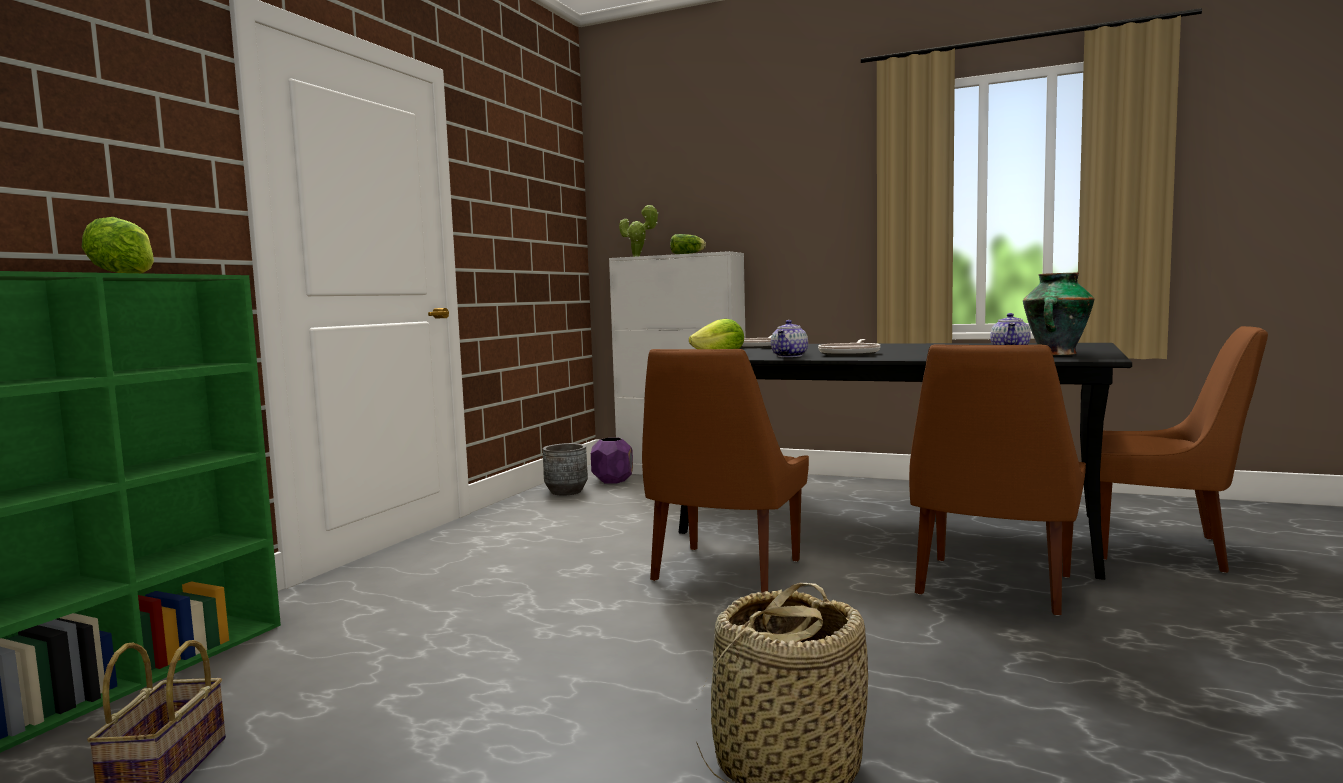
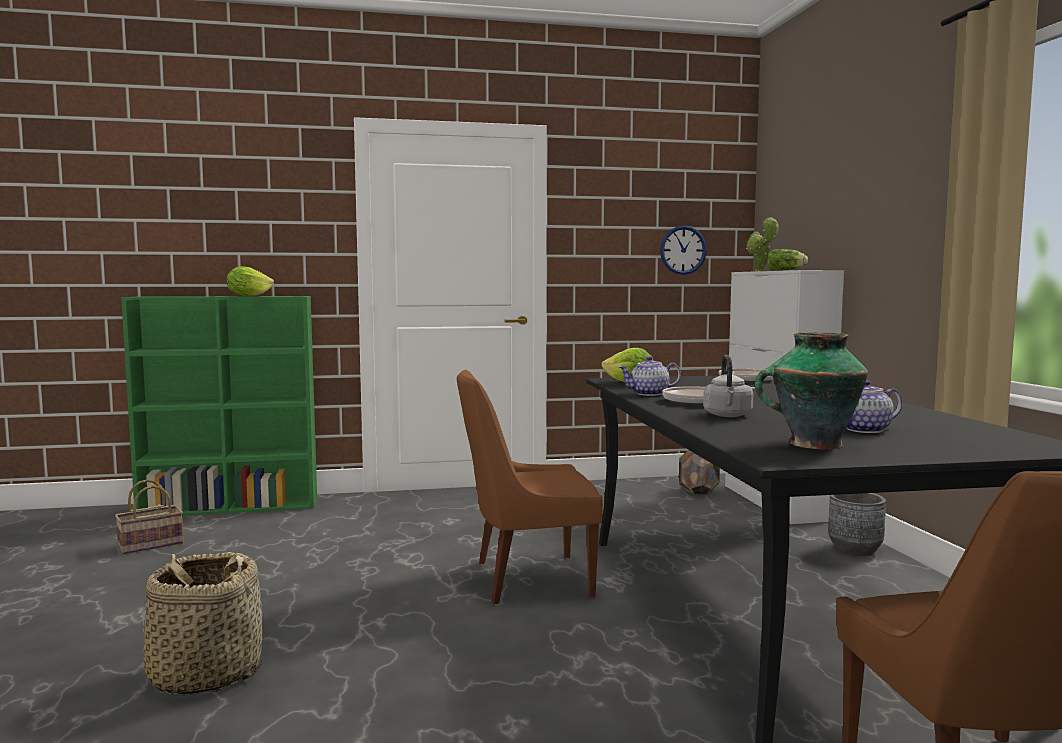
camera: 55 degrees right, 0 degrees up
grey planter [543,443,588,496] -> grey planter moved to [828,493,886,556]
purple planter [591,438,633,484] -> brown planter [679,450,720,494]
brown chair [909,344,1086,616] -> none
none -> wall clock [660,225,707,275]
none -> grey kettle [703,355,753,417]

